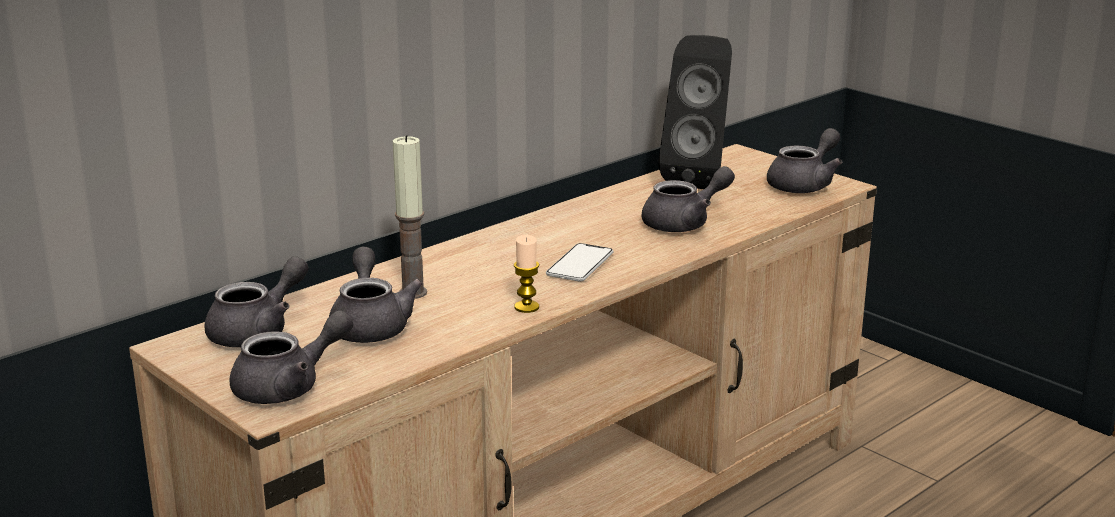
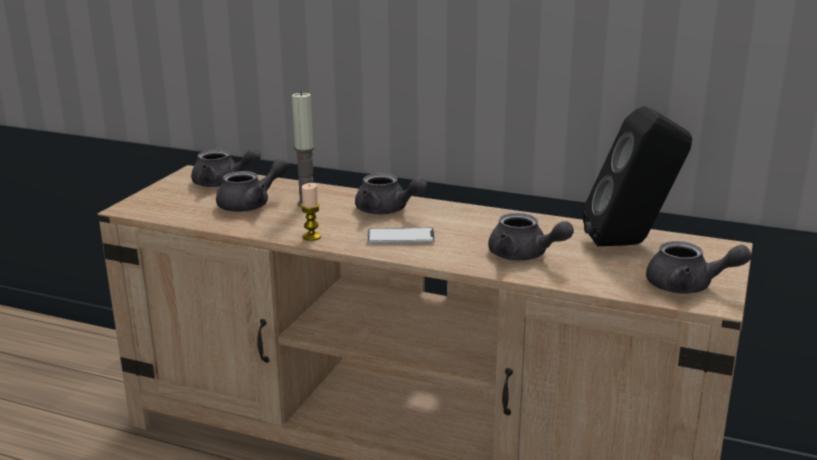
camera: 65 degrees right, 0 degrees up
grey teapot [230,310,353,404] -> grey teapot moved to [355,173,427,215]

